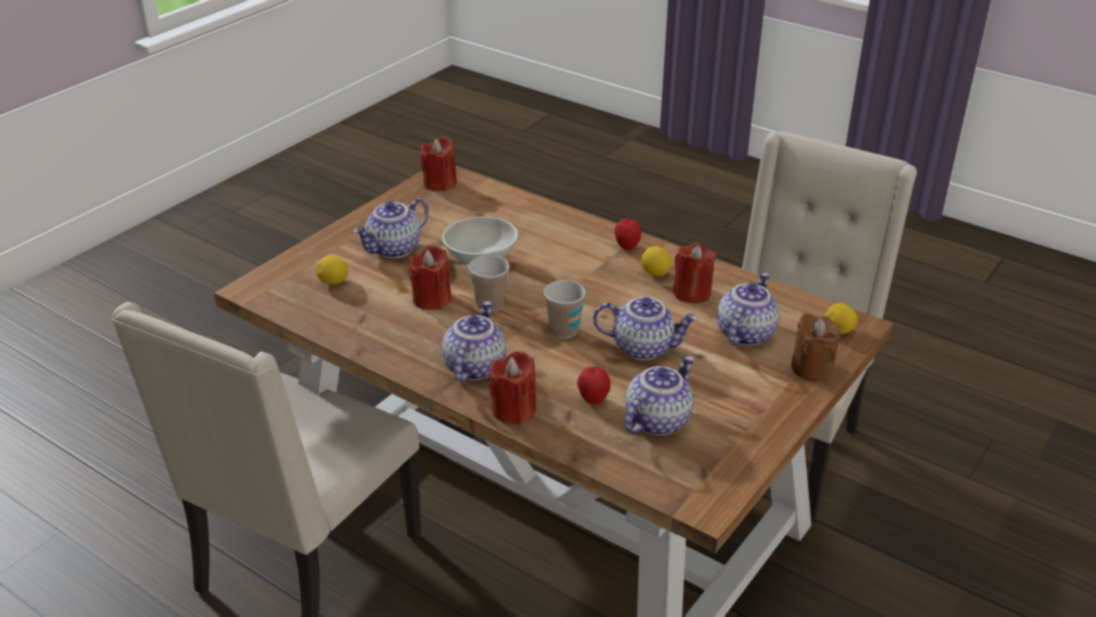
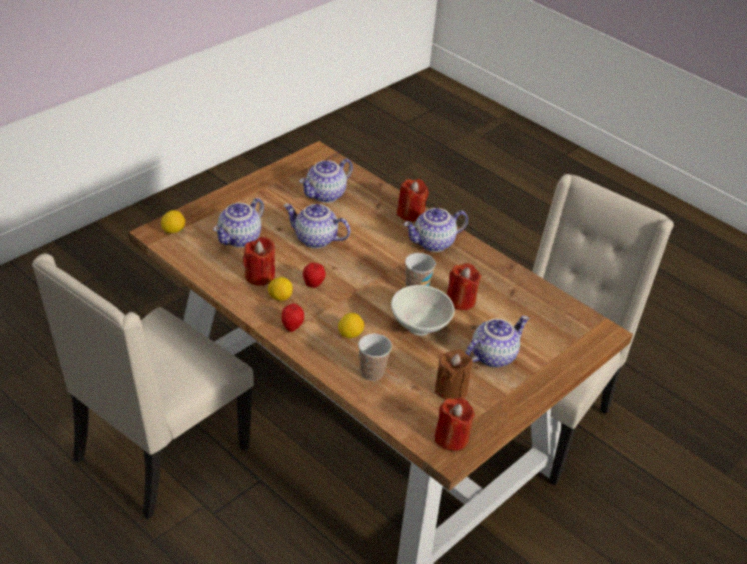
camera: 175 degrees left, 5 degrees up
lemon [316,255,349,285] -> lemon moved to [338,313,364,338]
teapot [442,301,506,383] -> teapot turned 45 degrees clockwise [404,208,468,252]
cup [544,280,586,339] -> cup moved to [358,334,392,381]
apple [577,366,611,404] -> apple moved to [303,262,326,288]
brown candle [791,313,840,381] -> brown candle moved to [435,349,473,399]

